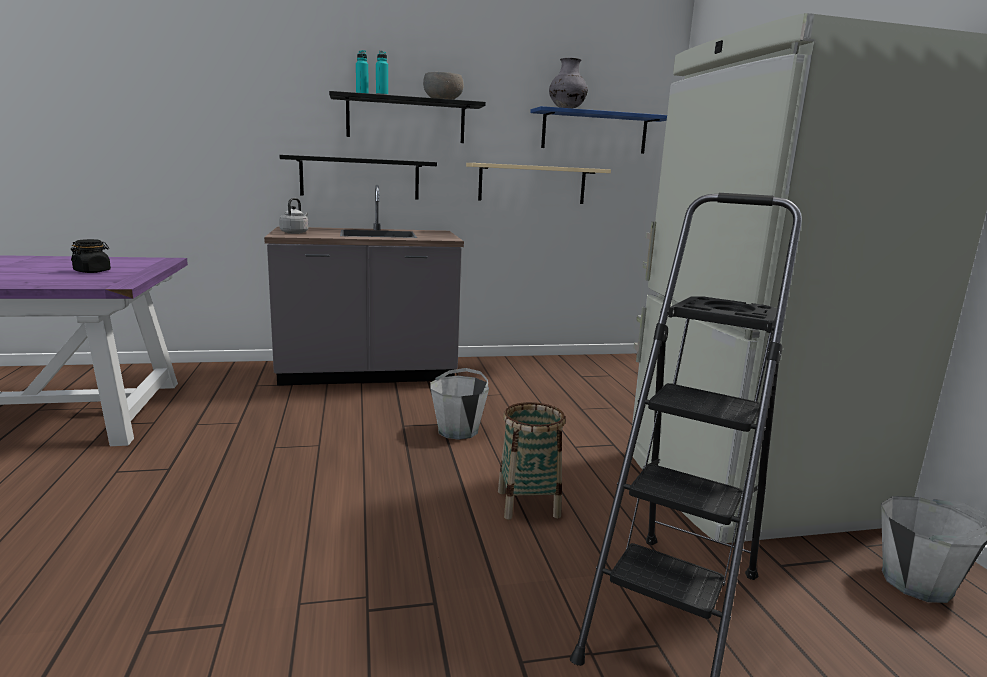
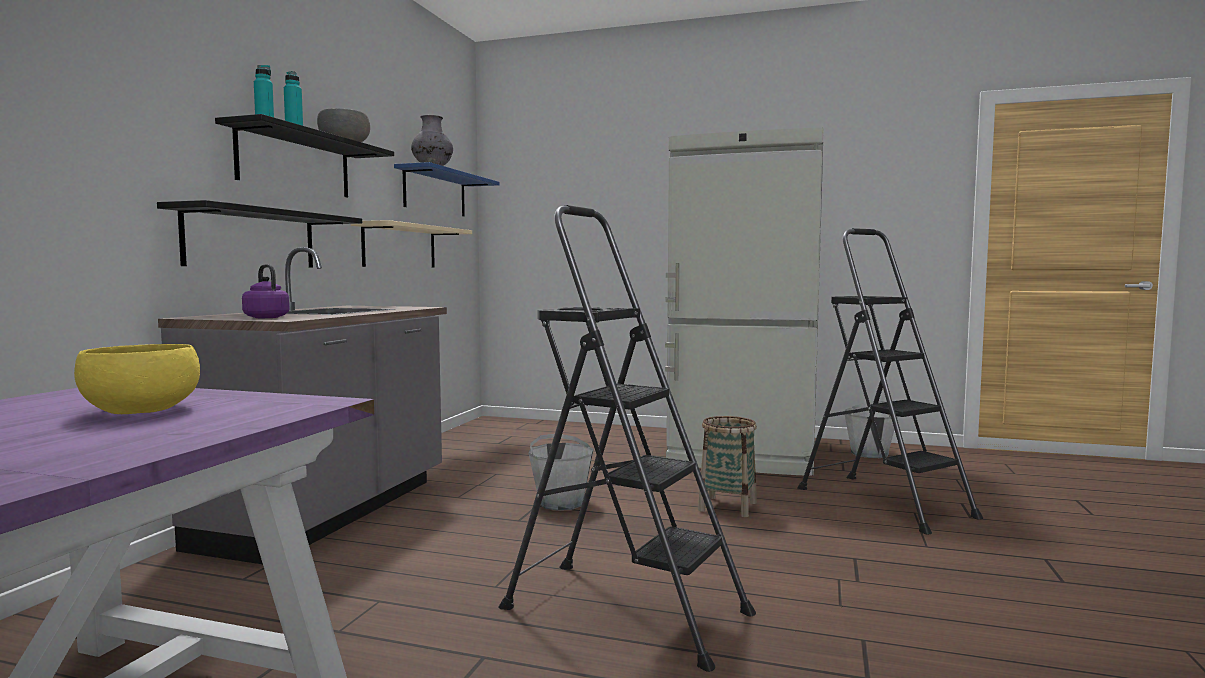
camera: 60 degrees left, 10 degrees down
black jar [71,239,111,273] -> yellow bowl [74,344,200,414]
grey kettle [279,198,309,234] -> purple kettle [242,264,290,318]
none -> step ladder [499,205,756,672]

